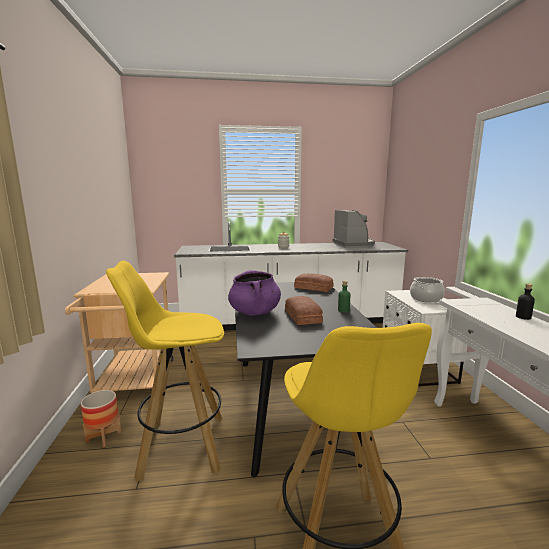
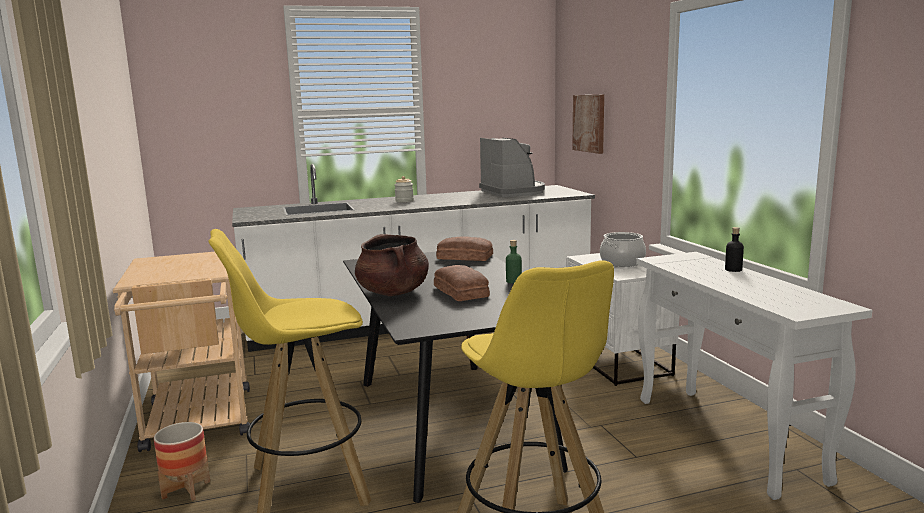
camera: 10 degrees left, 0 degrees up
purple cooking pot [228,270,281,316] -> brown cooking pot [355,234,429,296]
none -> picture [572,95,604,154]

